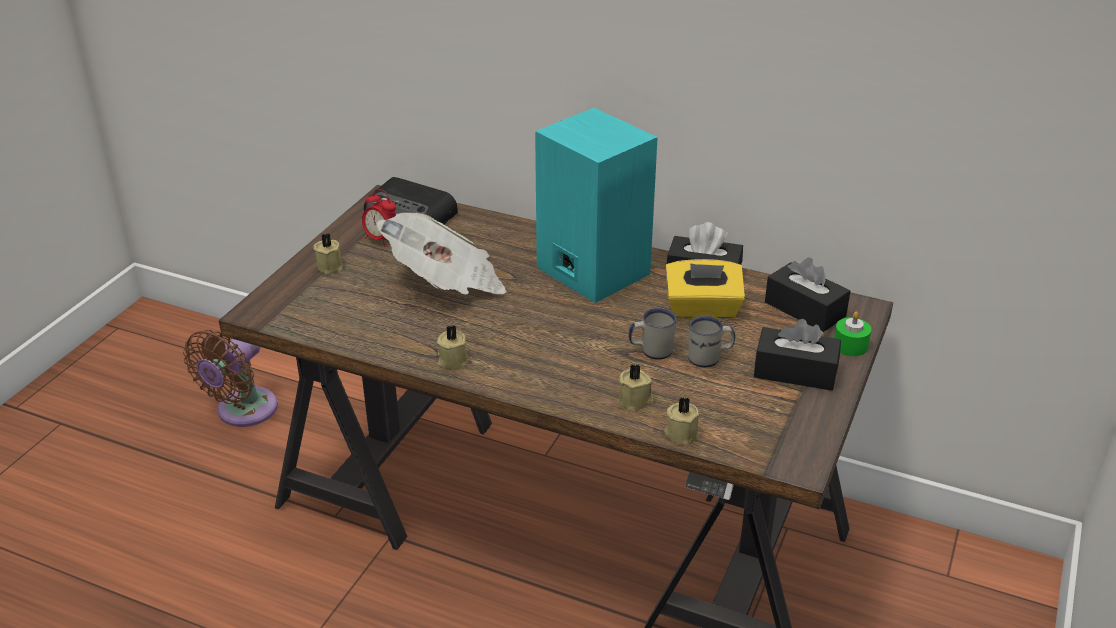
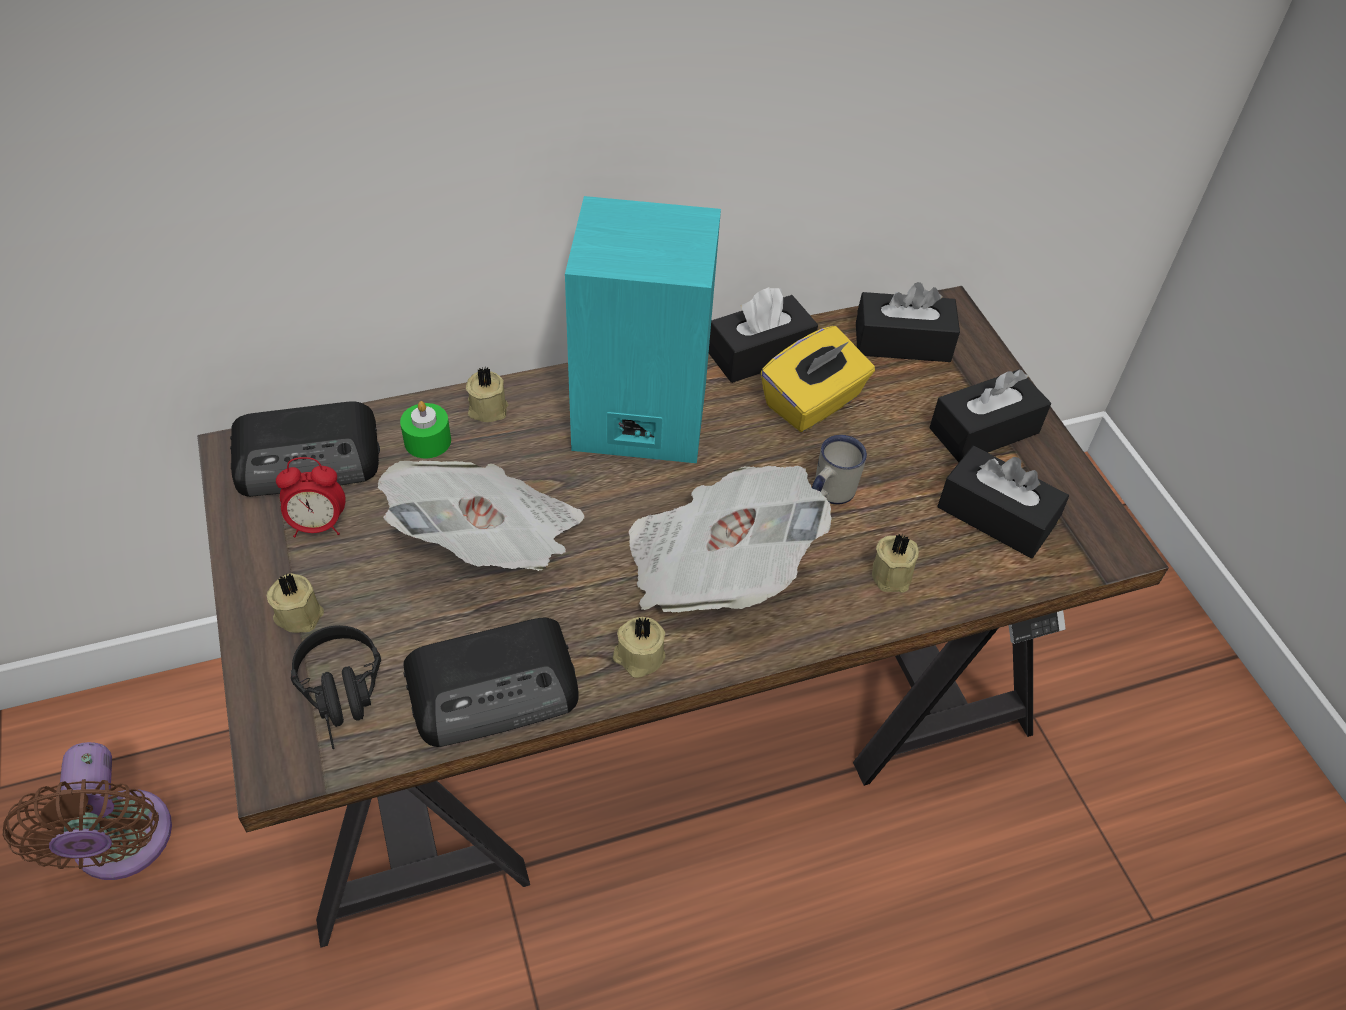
camera: 45 degrees left, 15 degrees up
beige candle [664,397,699,446] -> beige candle moved to [466,368,508,422]
white mug [688,316,735,367] -> none
green candle [834,312,871,356] -> green candle moved to [400,401,451,458]
none -> black headphones [291,625,381,749]
none -> radio [403,618,579,747]
none -> newspaper [629,466,832,612]
none -> black tissue box [937,446,1069,558]

